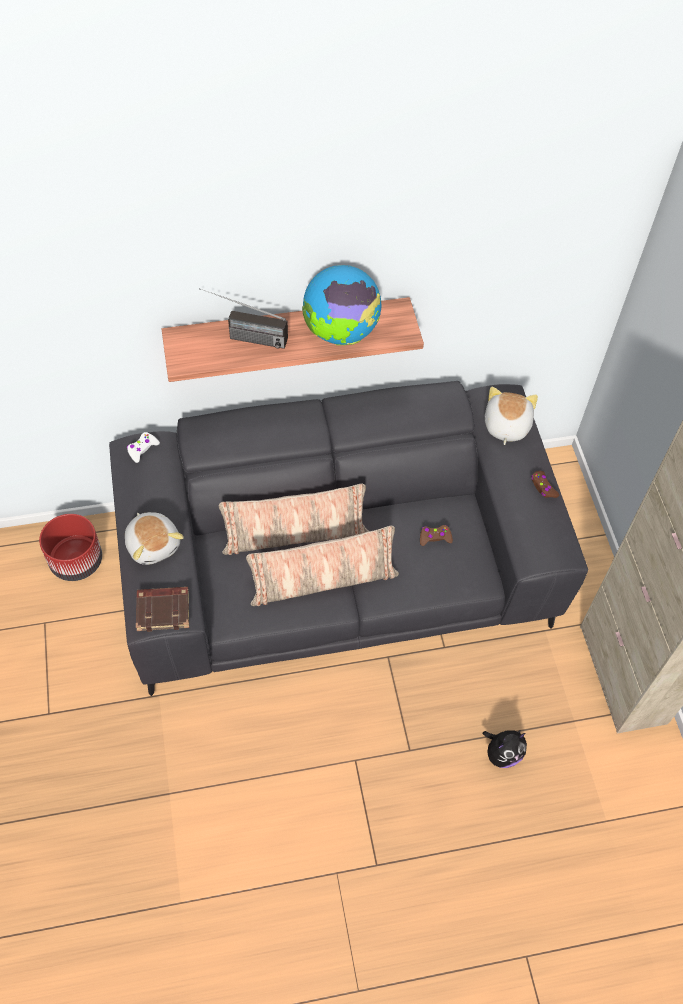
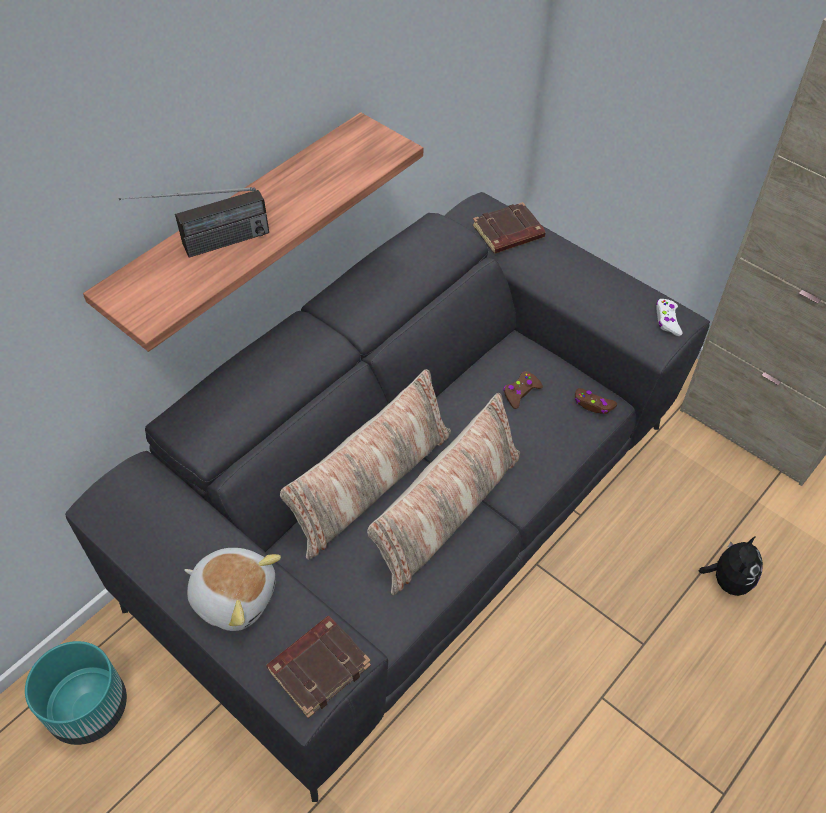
camera: 35 degrees left, 5 degrees down
red planter [39,514,102,581] -> turquoise planter [25,641,127,745]
white game controller [127,432,160,463] -> white game controller moved to [656,299,682,336]
globe [302,265,381,345] -> none
plush toy [485,387,538,445] -> brown book [473,202,546,254]
brown game controller [531,471,559,498] -> brown game controller moved to [575,388,617,414]

